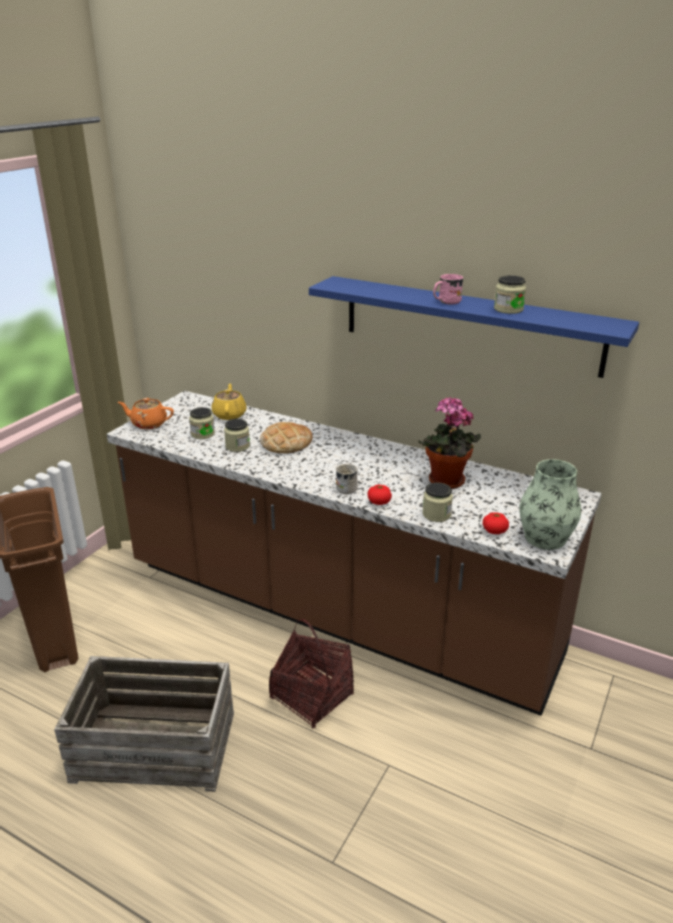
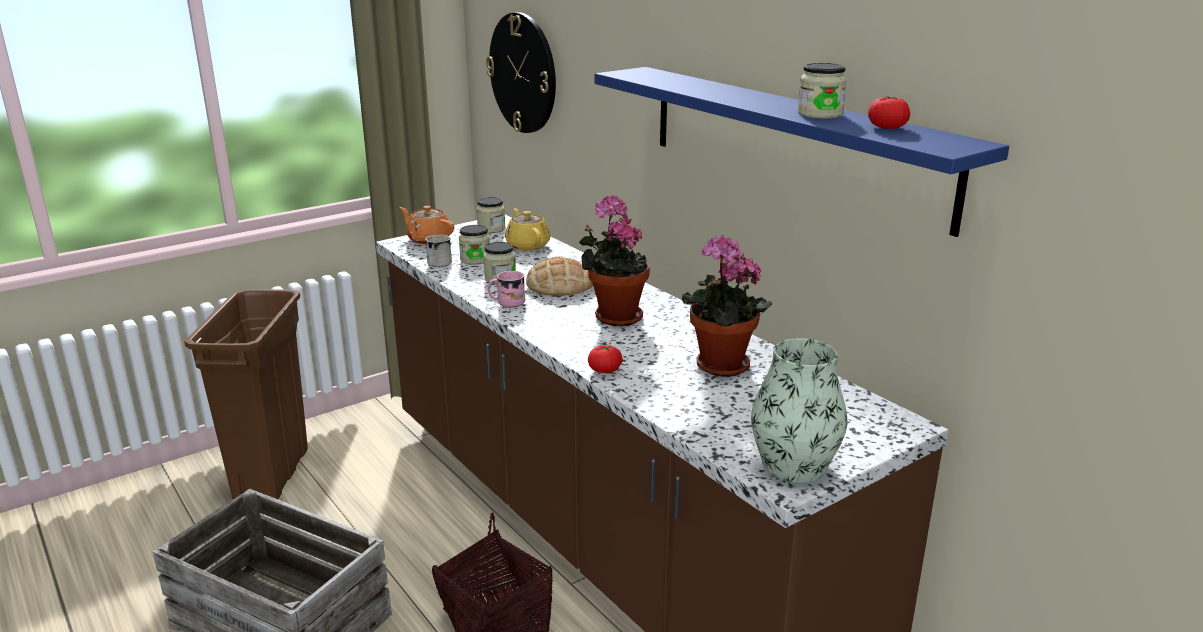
camera: 25 degrees right, 5 degrees down
yellow teapot [211,384,247,420] -> yellow teapot turned 45 degrees counterclockwise [505,208,551,251]
white mug [336,464,358,494] -> white mug moved to [425,235,452,268]
jar [422,483,453,522] -> jar moved to [476,197,505,233]
pink mug [433,274,463,305] -> pink mug moved to [488,271,525,308]
tomato [483,512,509,534] -> tomato moved to [868,96,910,129]
none -> wall clock [486,12,556,133]
none -> potted plant [579,195,650,326]

